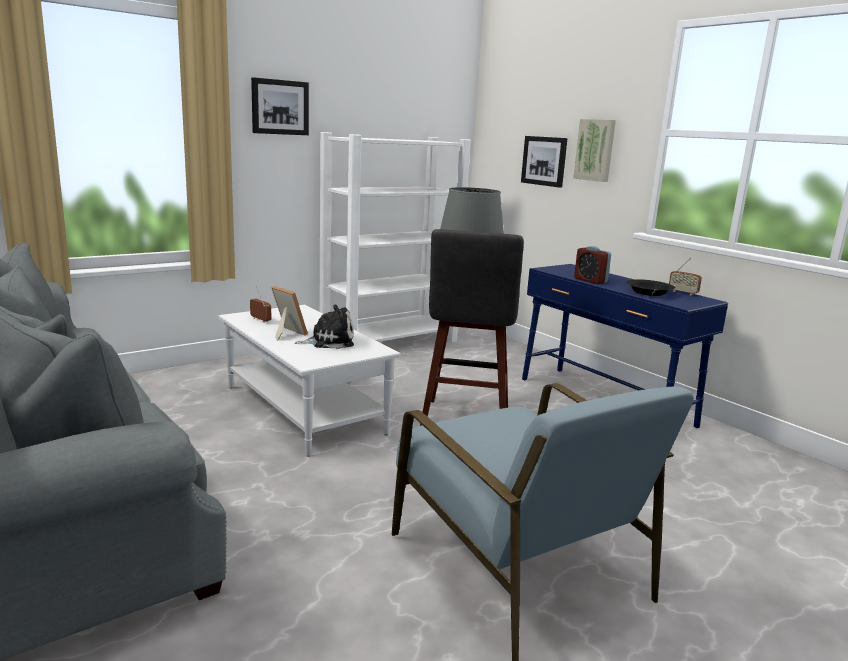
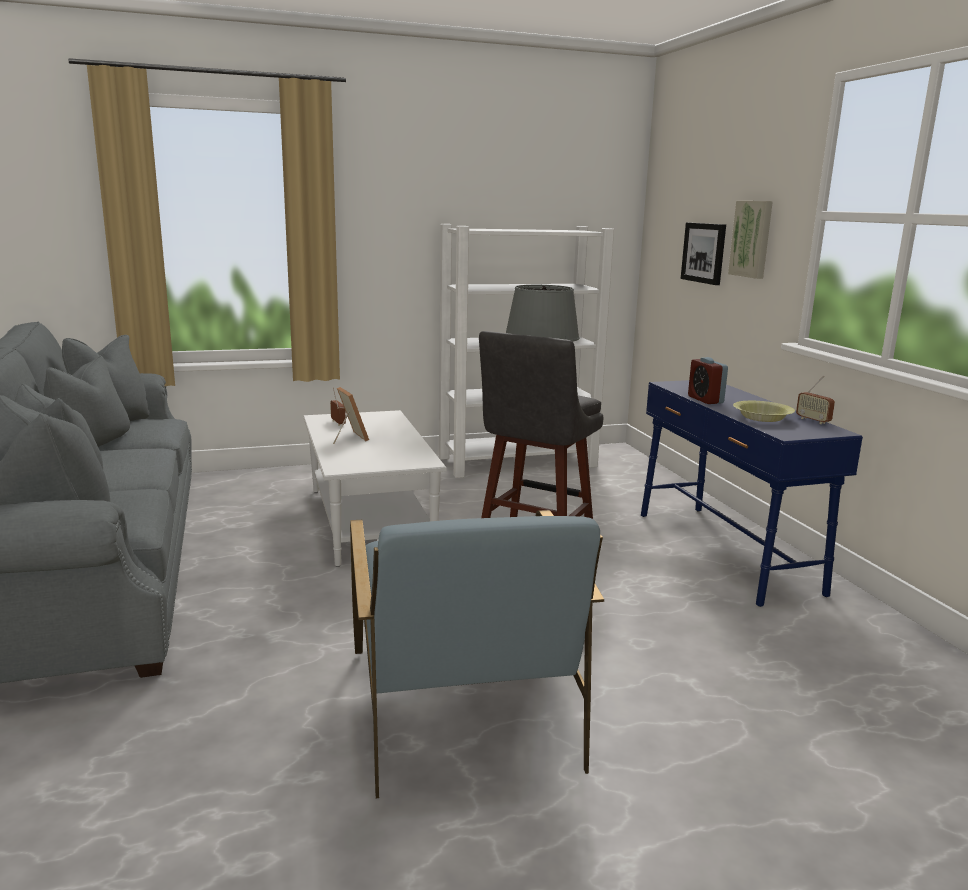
camera: 20 degrees right, 0 degrees up
picture [251,77,309,135] -> none
plush toy [295,304,354,349] -> none
black bowl [626,279,675,296] -> yellow bowl [733,401,795,422]

